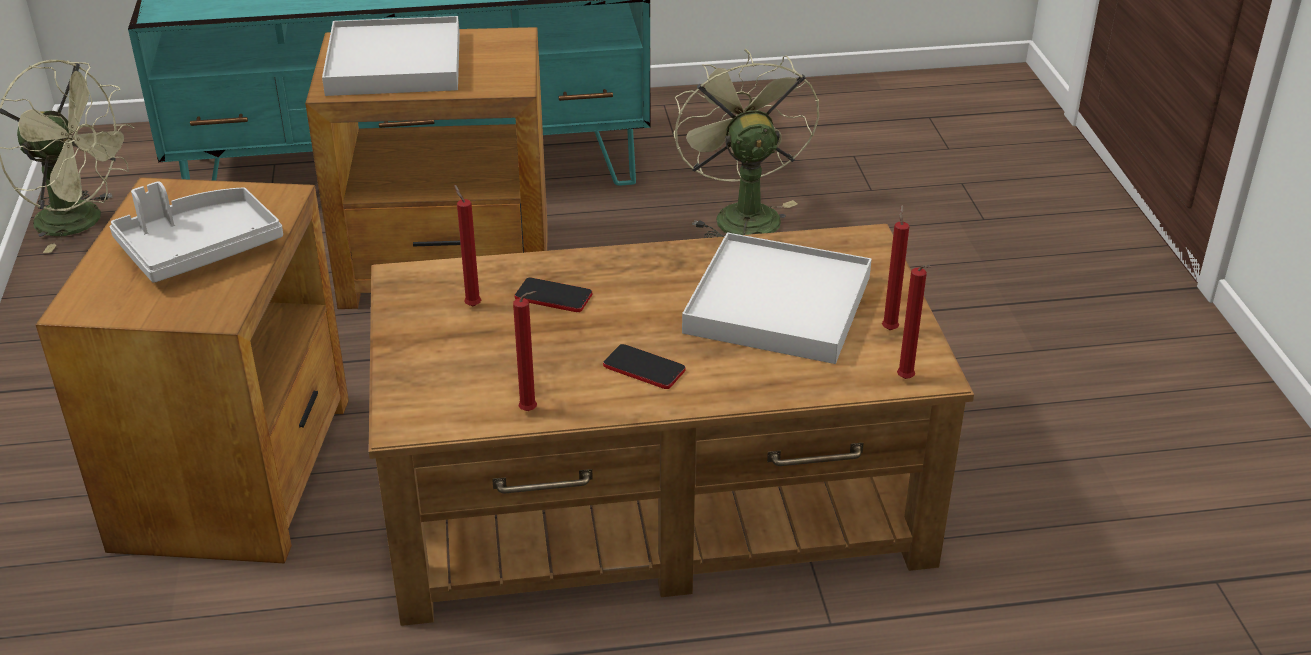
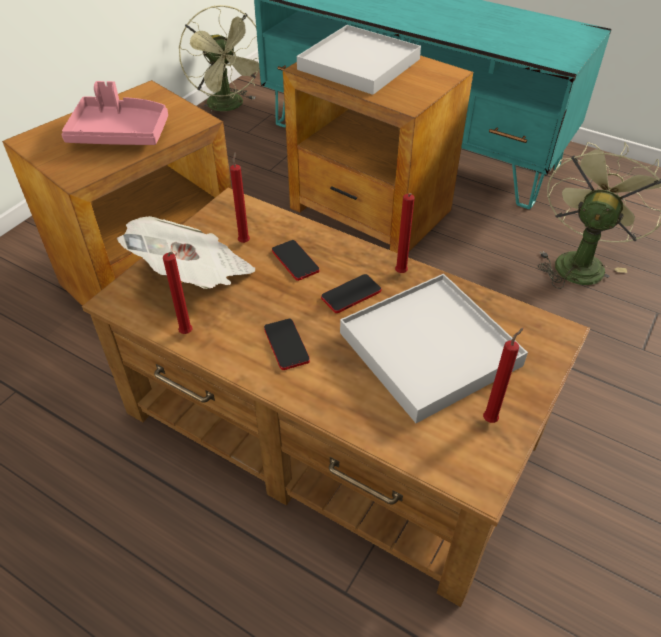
camera: 40 degrees right, 10 degrees up
grey tray [110,181,283,283] -> pink tray [61,81,168,145]
red candle [897,265,931,379] -> red candle moved to [395,193,415,273]
none -> newspaper [117,216,255,289]
none -> phone [321,274,382,313]

